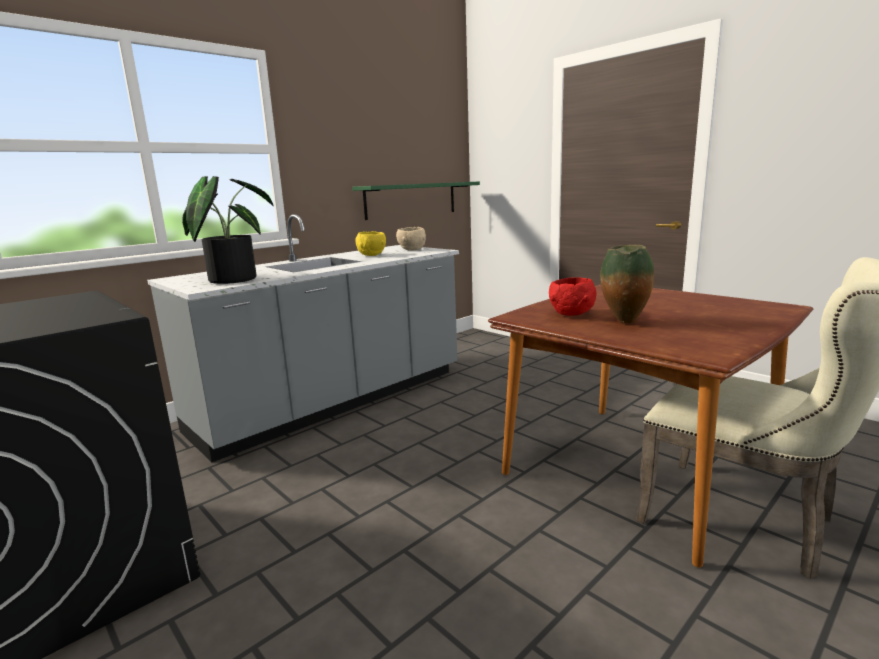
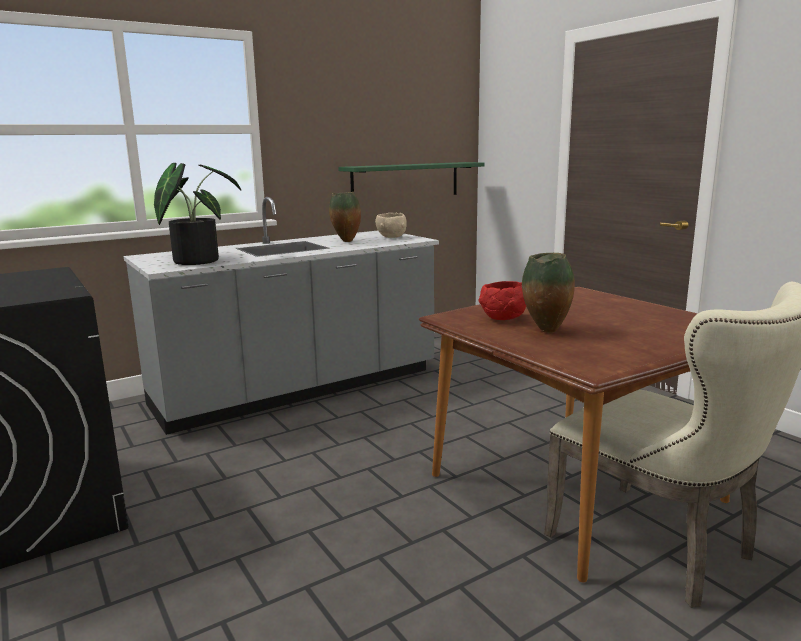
camera: 10 degrees right, 0 degrees up
yellow bowl [355,231,386,256] -> vase [329,192,361,242]

